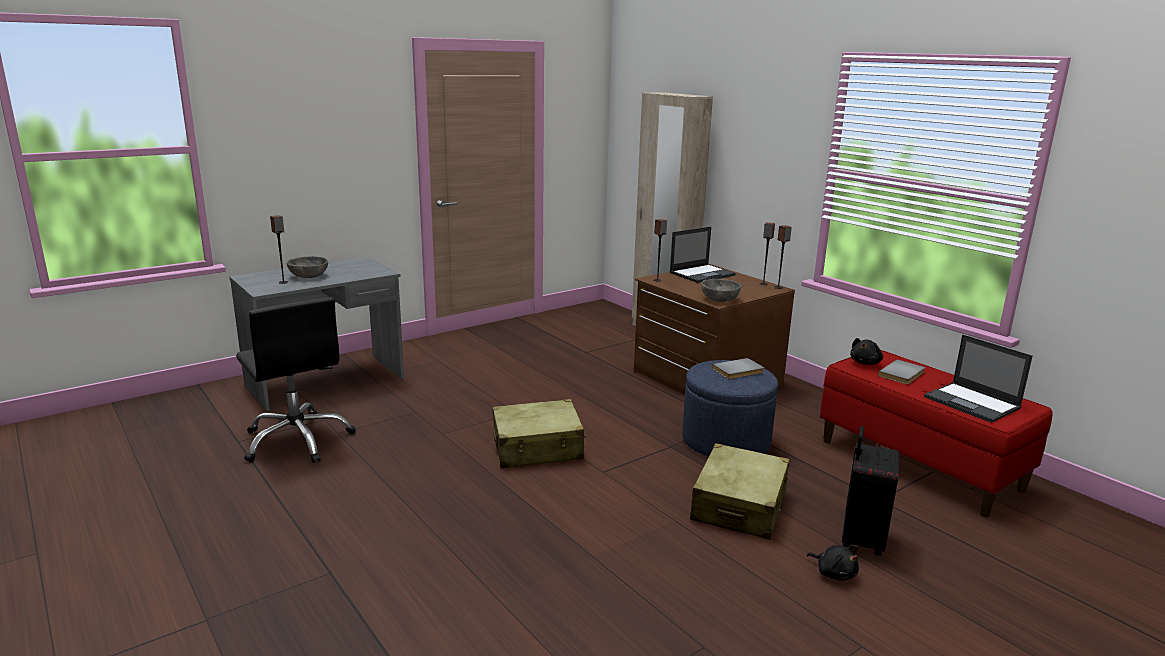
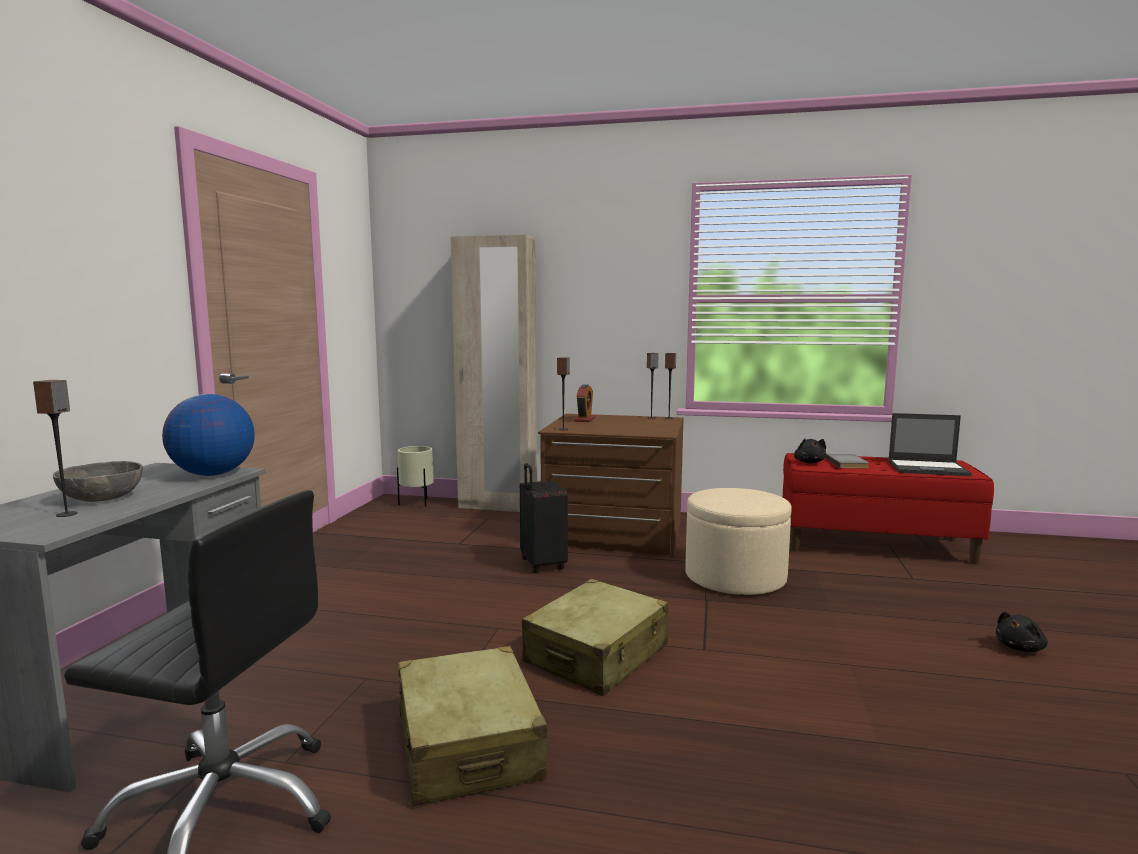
camera: 40 degrees left, 10 degrees down
laptop [670,227,736,283] -> alarm clock [574,384,595,422]
blue ottoman [682,360,778,456] -> beige ottoman [685,488,792,595]
beige suitcase [690,443,790,540] -> beige suitcase moved to [398,646,547,806]
grey bowl [701,279,741,302] -> none
grey book [712,358,764,379] -> none
black plush toy [807,545,859,581] -> black plush toy turned 135 degrees clockwise [996,611,1048,652]
black suitcase [842,426,899,556] -> black suitcase moved to [520,463,568,573]
none -> globe [162,394,255,476]
none -> beige planter [397,446,434,507]

